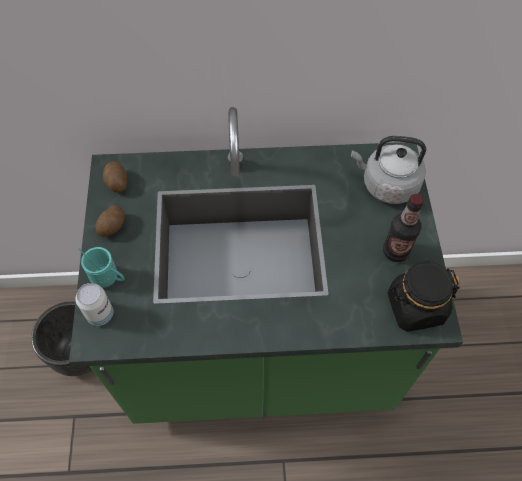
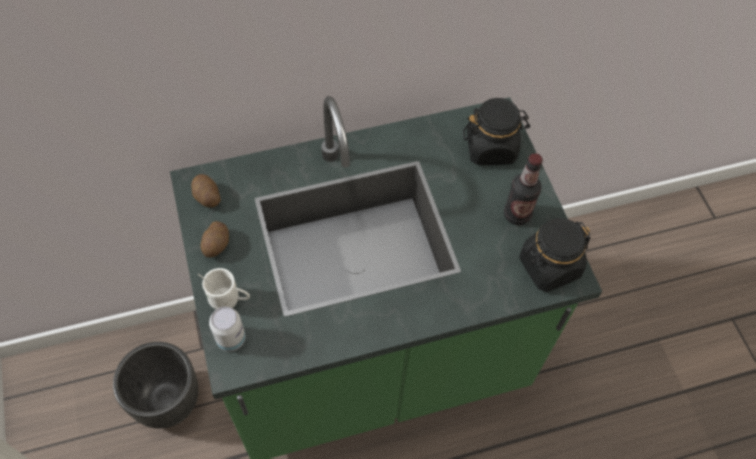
camera: 15 degrees left, 0 degrees up
turquoise mug [78,247,125,288] -> white mug [198,268,250,309]
grey kettle [351,136,426,204] -> black jar [463,98,530,165]

